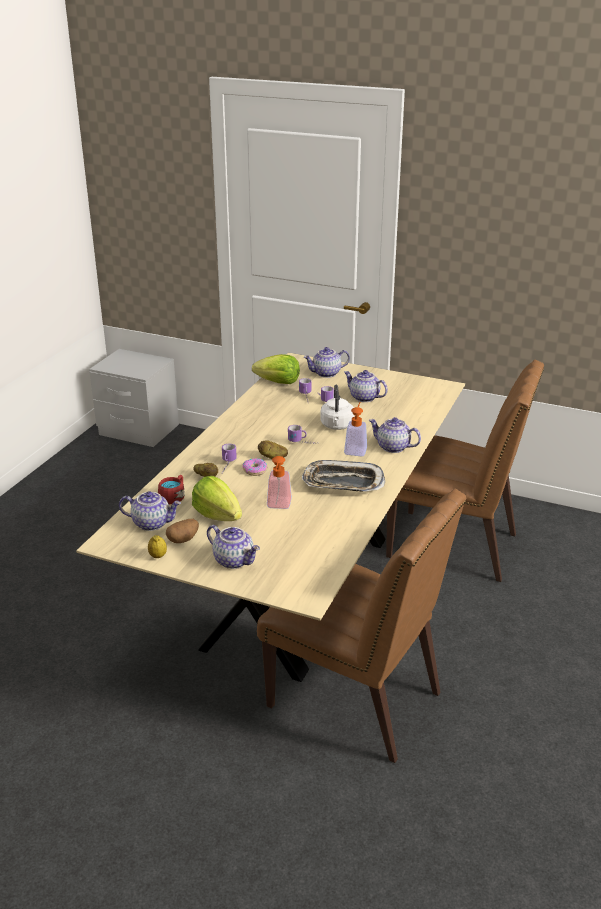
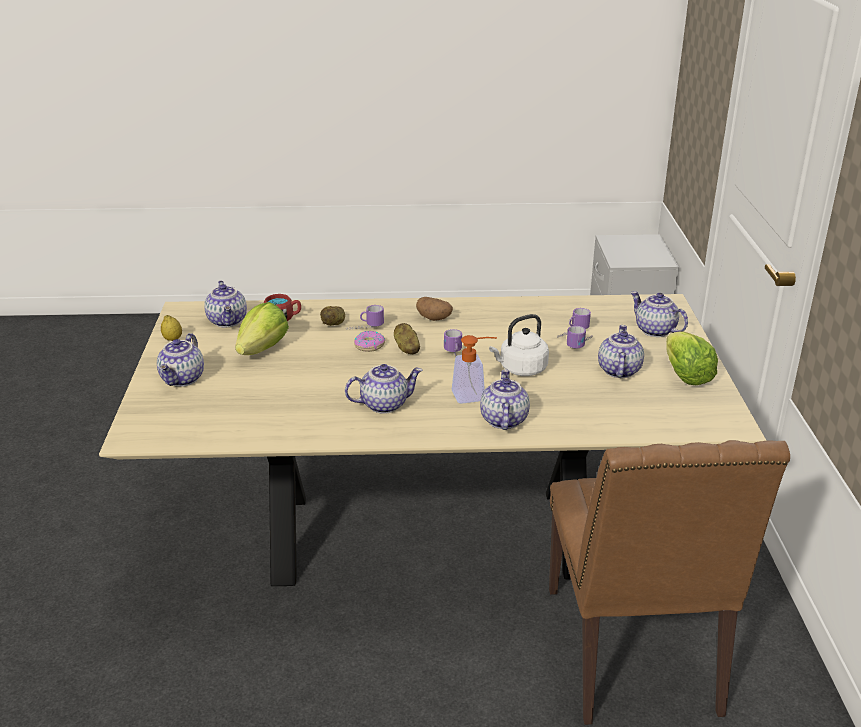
camera: 65 degrees right, 0 degrees up
potato [166,519,199,543] -> potato moved to [416,297,453,321]
lettuce [252,354,300,384] -> lettuce moved to [666,331,718,385]
brown chair [257,489,466,763] -> none
soap dispenser [267,456,292,509] -> none
tray [302,460,386,492] -> teapot [345,364,422,414]

